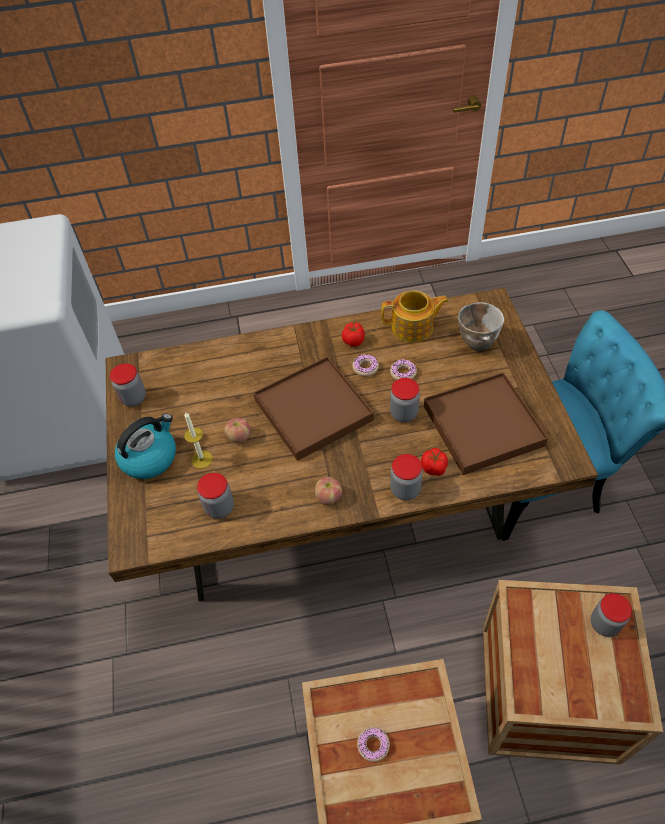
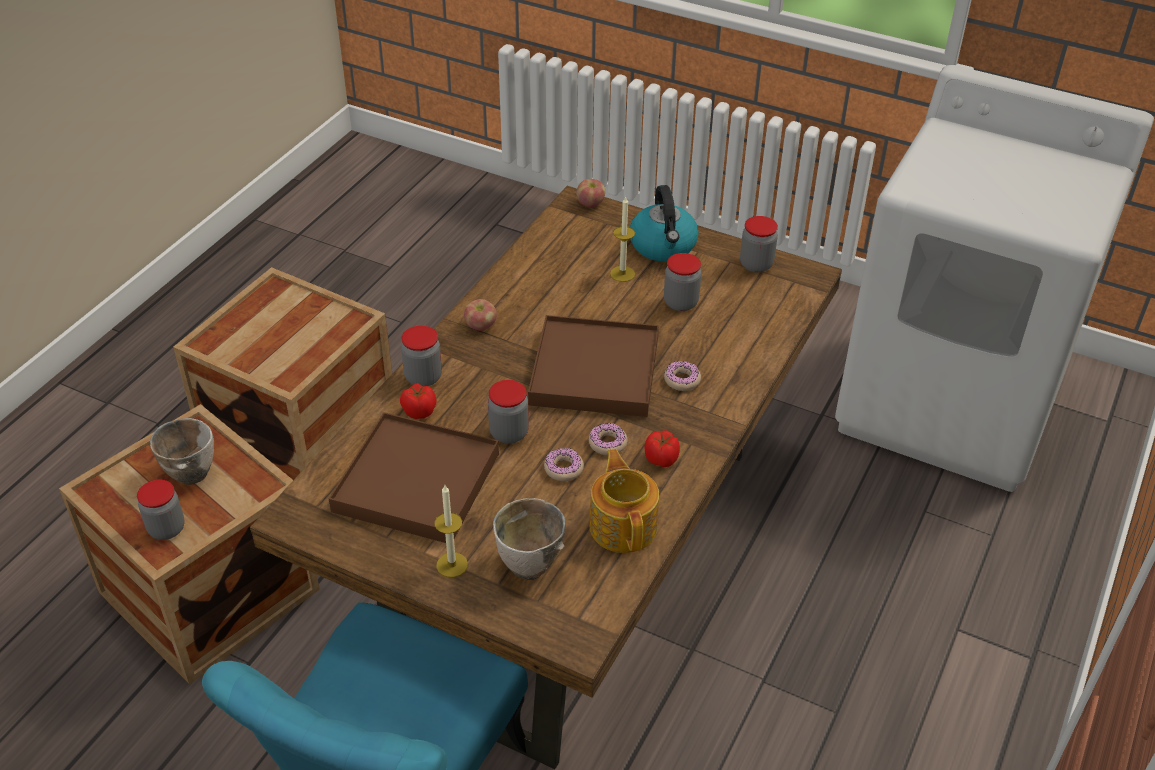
camera: 125 degrees right, 10 degrees down
jar [197,473,234,519] -> jar moved to [664,253,701,311]
apple [224,418,250,444] -> apple moved to [576,179,605,207]
donut [357,727,390,762] -> donut moved to [664,361,701,391]
teapot [381,290,449,343] -> teapot turned 135 degrees clockwise [590,449,659,553]
none -> bowl [150,418,214,485]
none -> candle [434,485,468,577]

